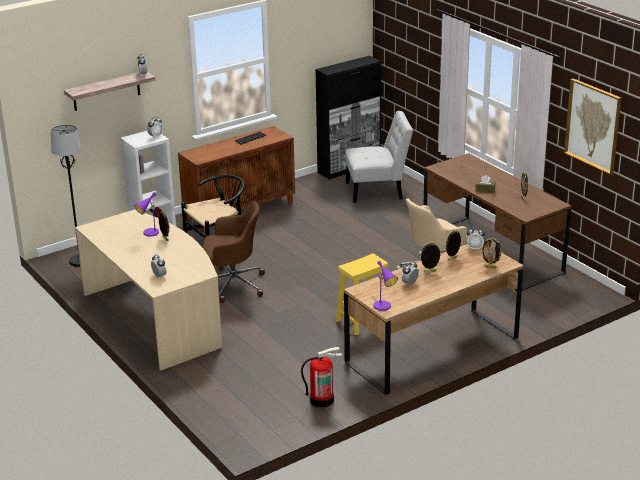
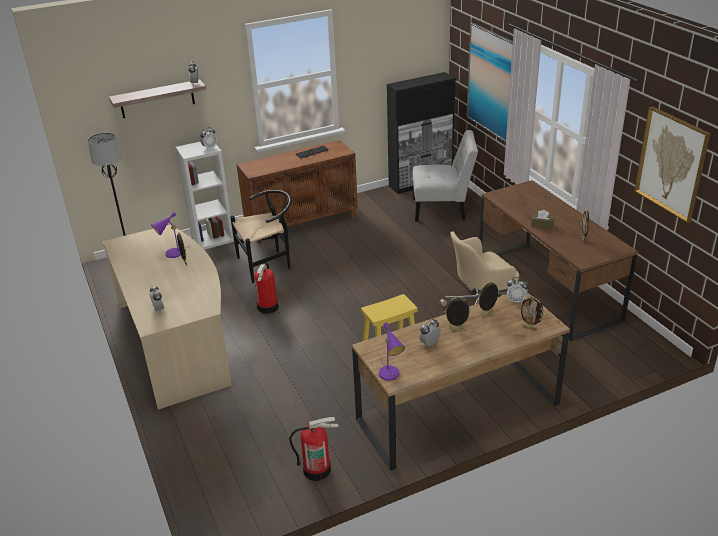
camera: 10 degrees right, 5 degrees up
brown office chair [203,201,265,303] -> fire extinguisher [254,262,279,314]
none -> picture [467,23,513,142]

